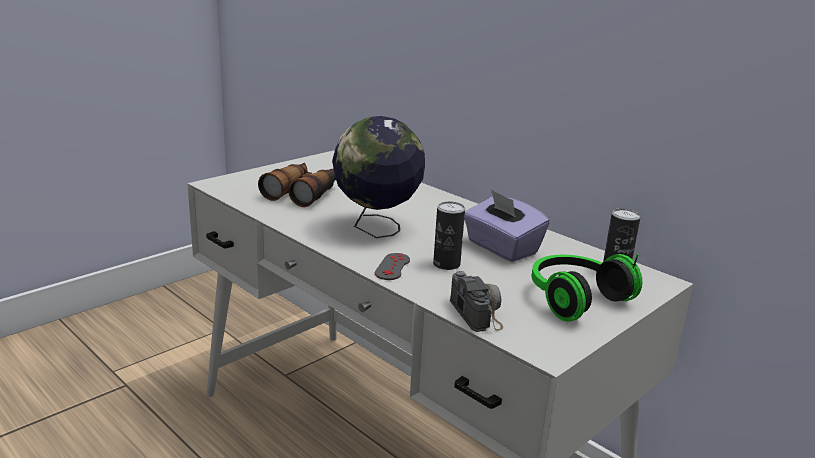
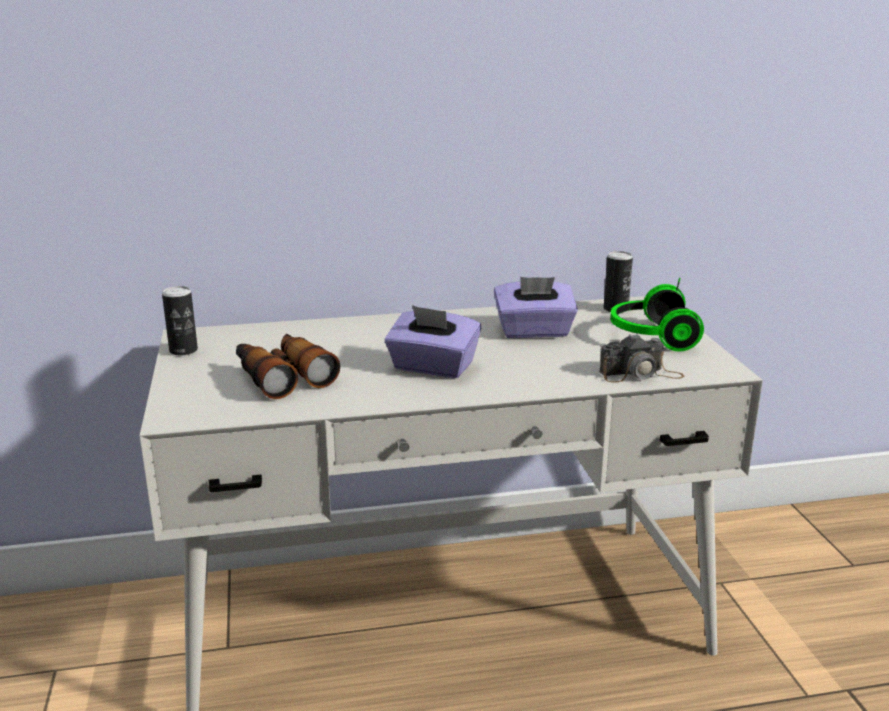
camera: 55 degrees left, 0 degrees up
globe [332,116,425,238] -> purple tissue box [385,305,481,378]
grey game controller [375,253,410,280] -> none
can [433,202,465,270] -> can moved to [162,286,198,355]
camera [450,271,503,332] -> camera turned 150 degrees clockwise [599,334,684,383]

